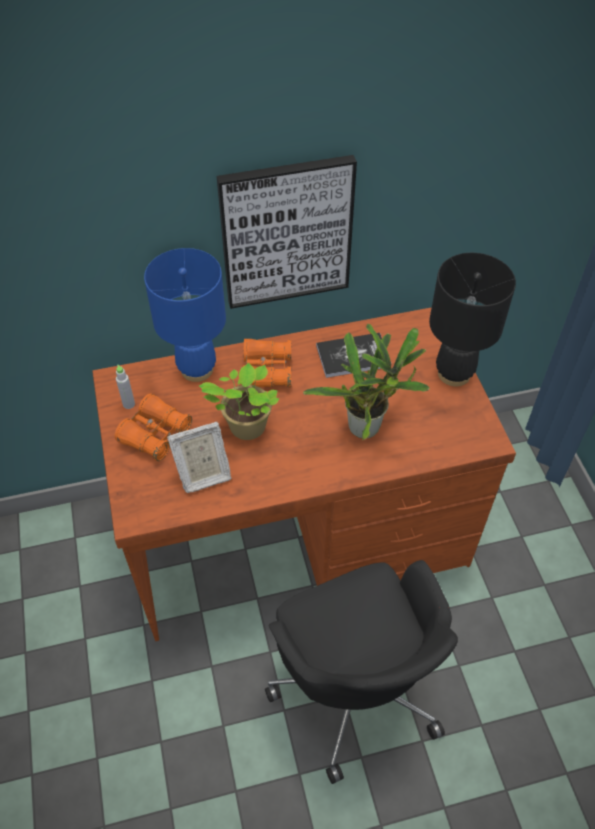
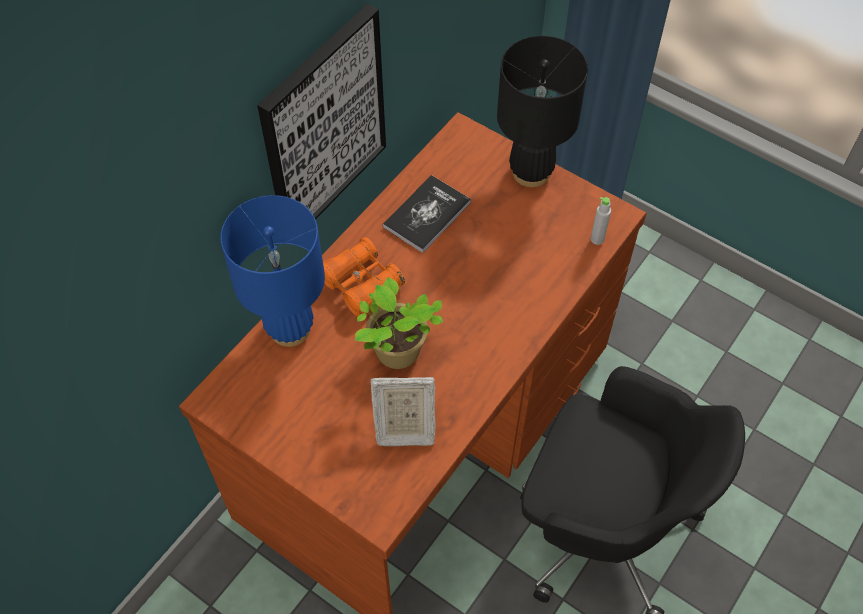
camera: 40 degrees left, 5 degrees up
orange binoculars [115,393,192,461] -> none
grey bottle [116,365,135,409] -> grey bottle moved to [591,197,611,245]
picture frame [167,422,231,493] -> picture frame turned 60 degrees clockwise [370,377,436,447]
potted plant [303,324,430,440] -> none

